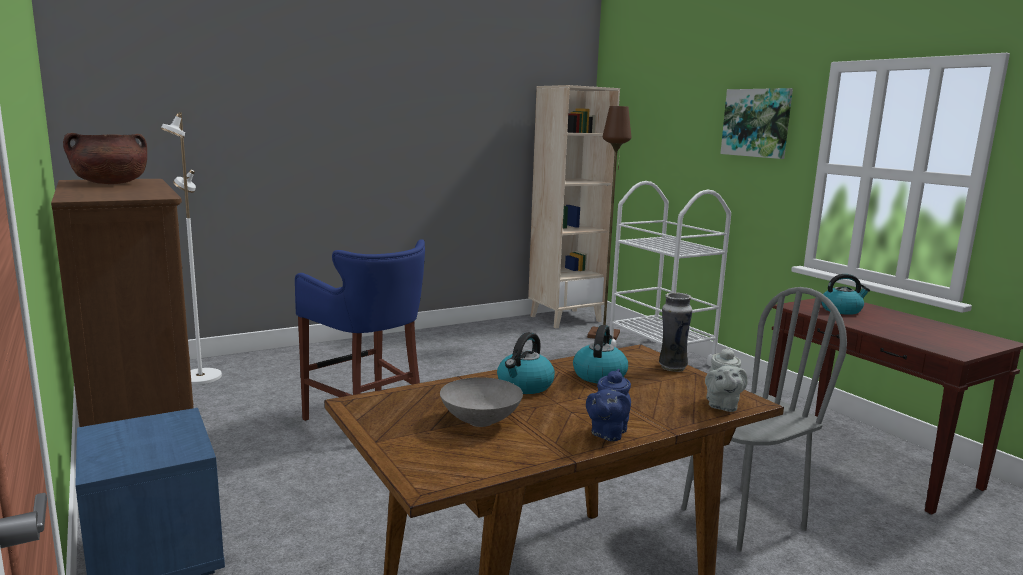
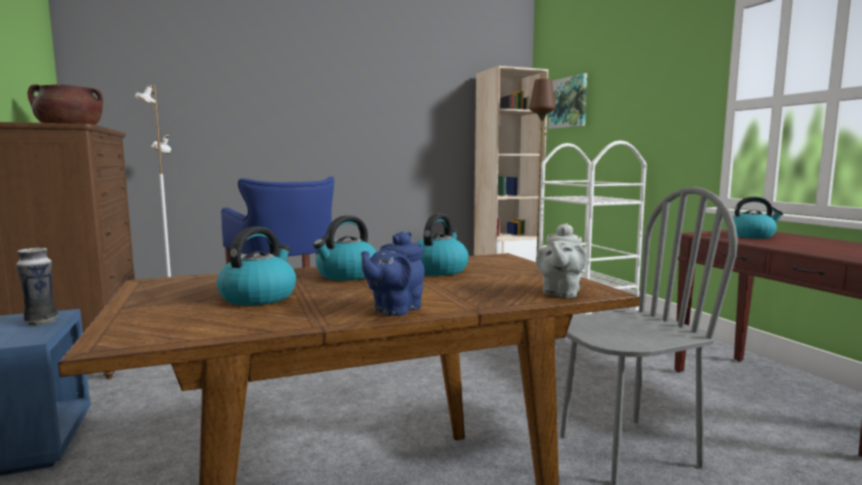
camera: 10 degrees right, 5 degrees down
grey bowl [440,377,523,427] -> kettle [216,226,296,306]
vase [659,293,692,372] -> vase moved to [16,248,58,325]
picture [720,88,793,159] -> picture moved to [548,73,587,129]

